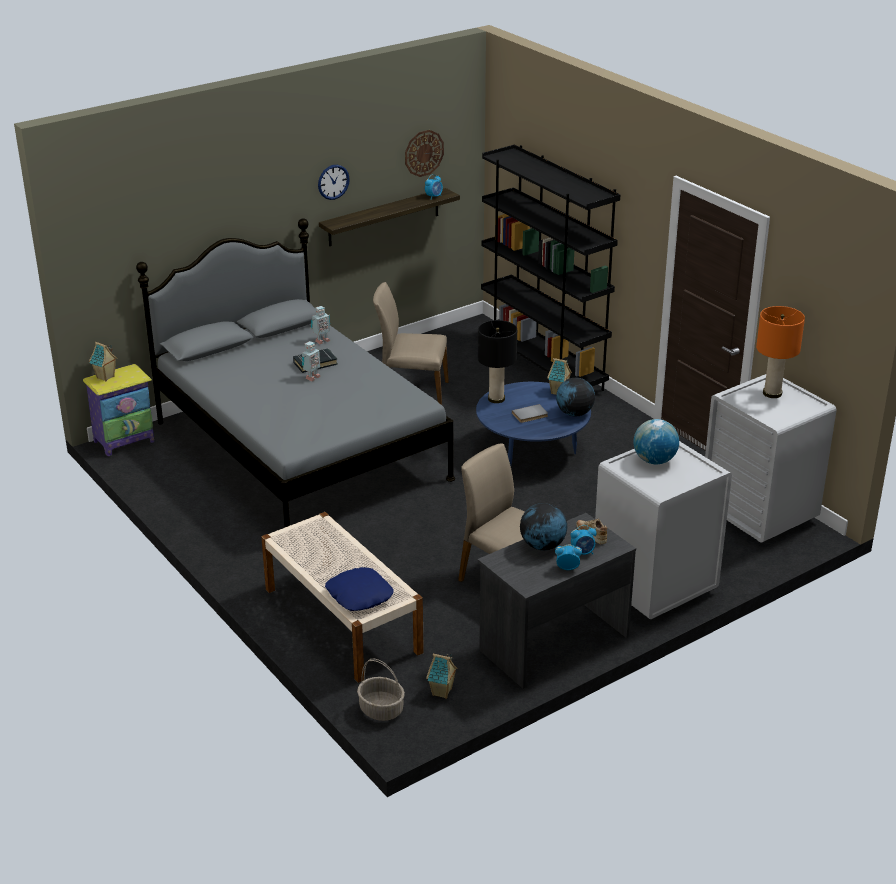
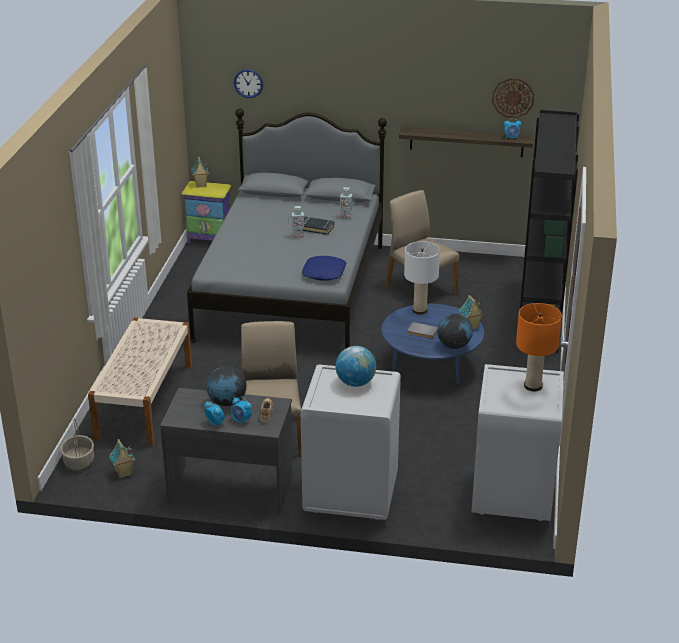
camera: 45 degrees right, 0 degrees up
wall clock [318,165,350,200] -> wall clock moved to [234,69,263,98]
blue pillow [325,567,394,611] -> blue pillow moved to [302,256,346,281]
black table lamp [478,320,517,403] -> white table lamp [404,241,440,314]

